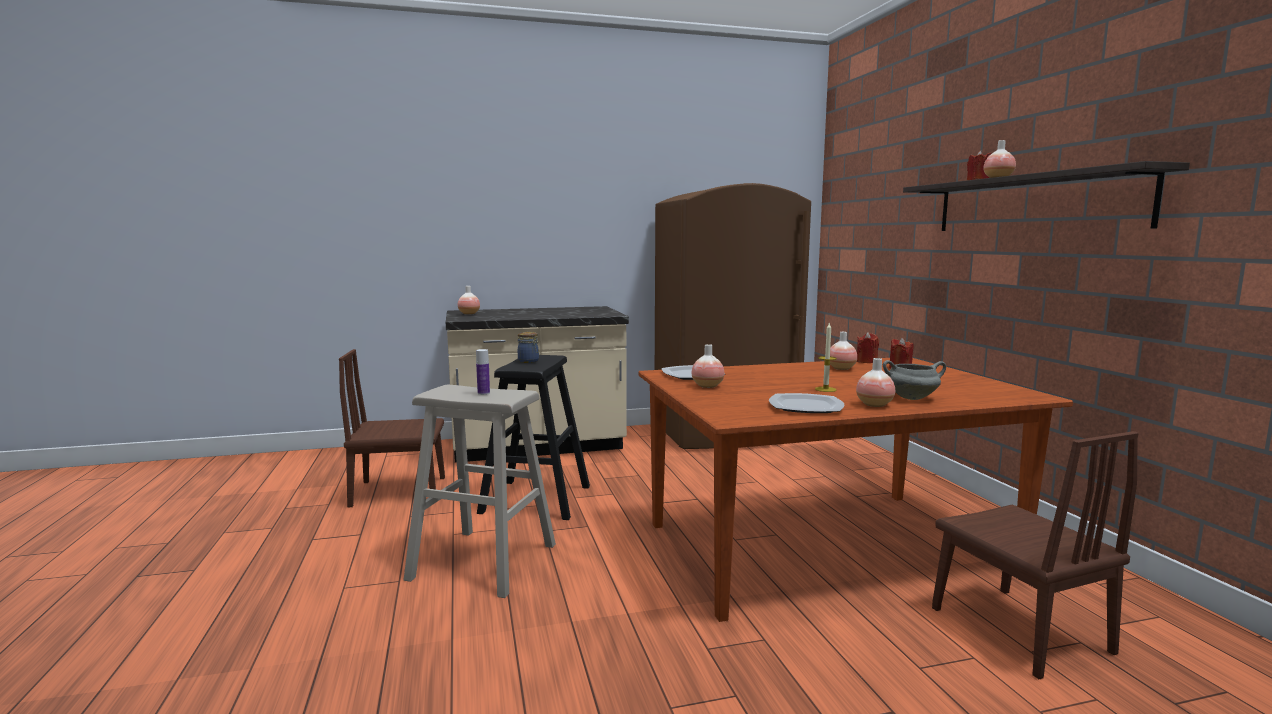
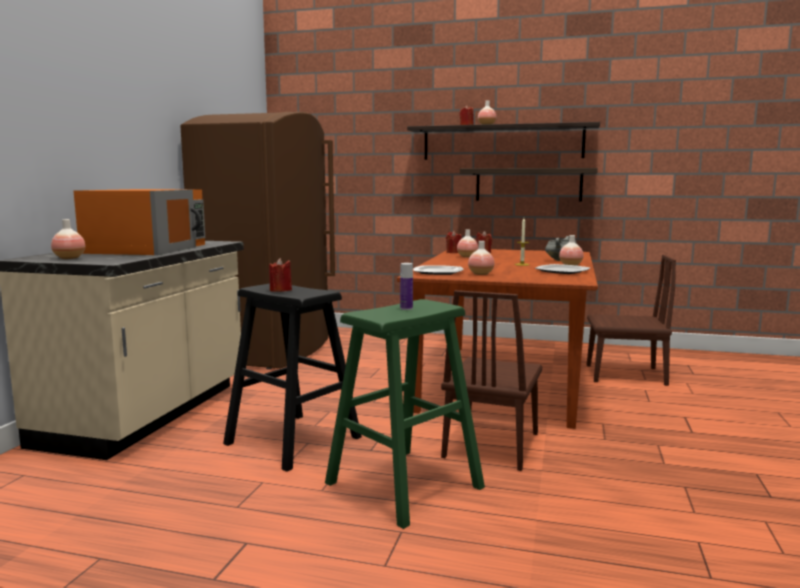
camera: 60 degrees left, 0 degrees up
brown chair [339,349,445,507] -> brown chair moved to [441,290,542,471]
beige stool [404,385,556,598] -> green stool [325,299,485,529]
jar [518,332,539,363] -> red candle [269,258,292,292]
none -> orange microwave [74,189,205,255]
none -> shelf [460,168,598,202]

